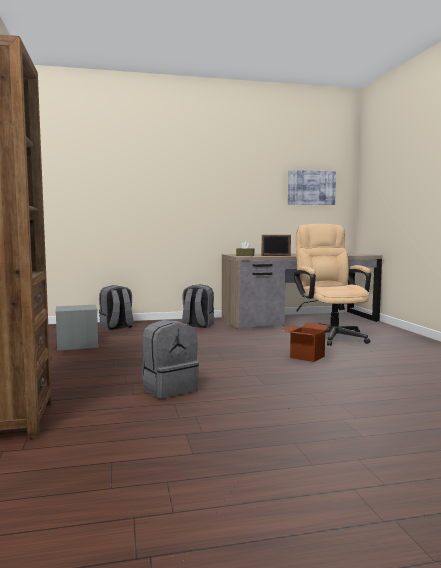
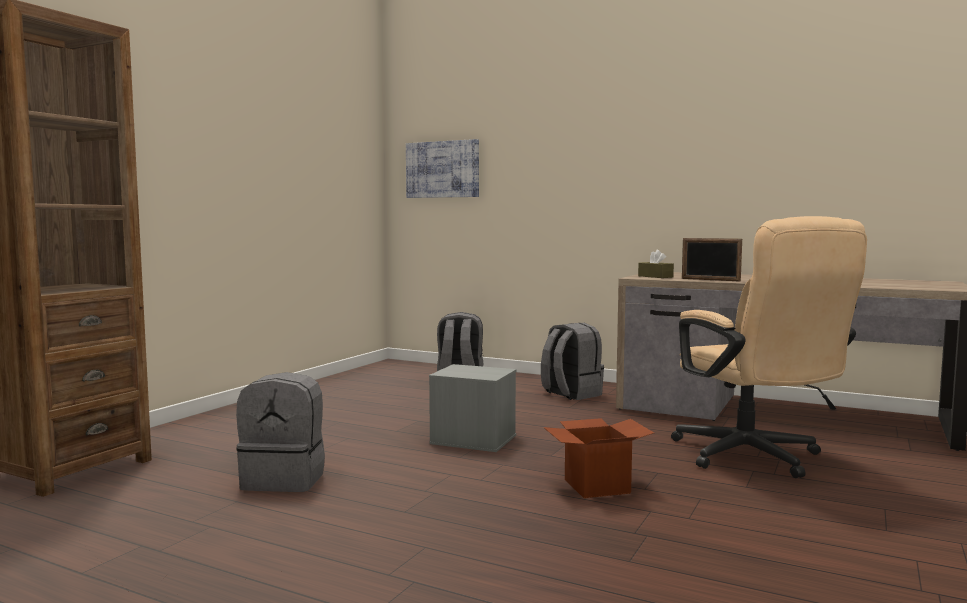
camera: 40 degrees right, 0 degrees up
grey storage box [56,305,99,351] -> grey storage box moved to [429,364,517,452]
picture [288,170,336,205] -> picture moved to [406,139,479,198]
beige office chair [293,224,371,346] -> beige office chair turned 135 degrees clockwise [671,216,867,478]

